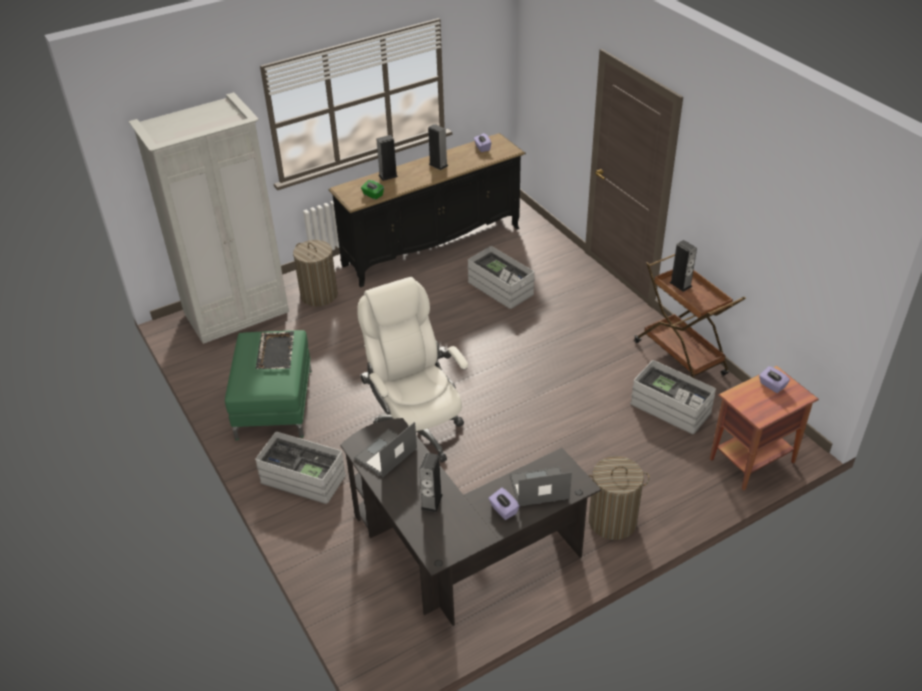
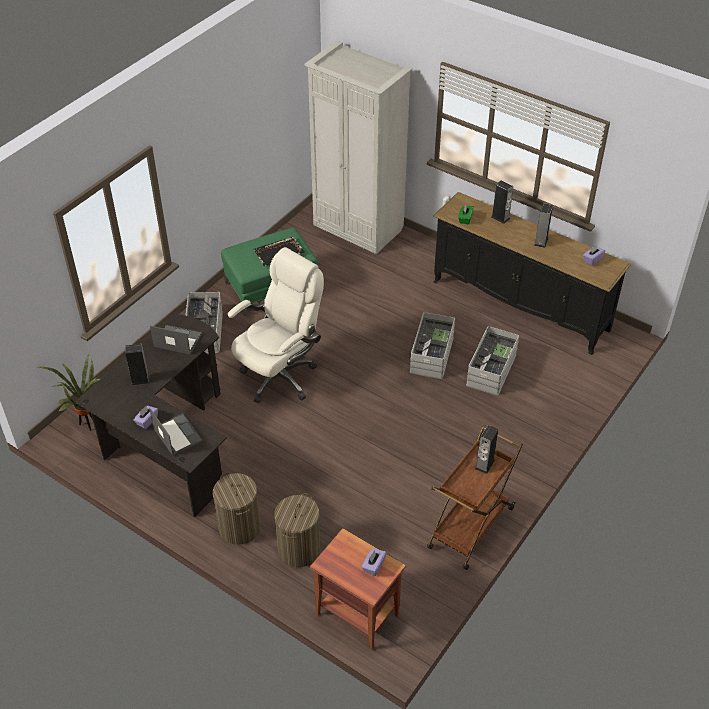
camera: 65 degrees right, 5 degrees up
laundry basket [293,240,338,306] -> laundry basket moved to [274,493,321,567]
grey storage box [630,360,716,434] -> grey storage box moved to [410,312,455,379]
none -> potted plant [39,353,100,431]

